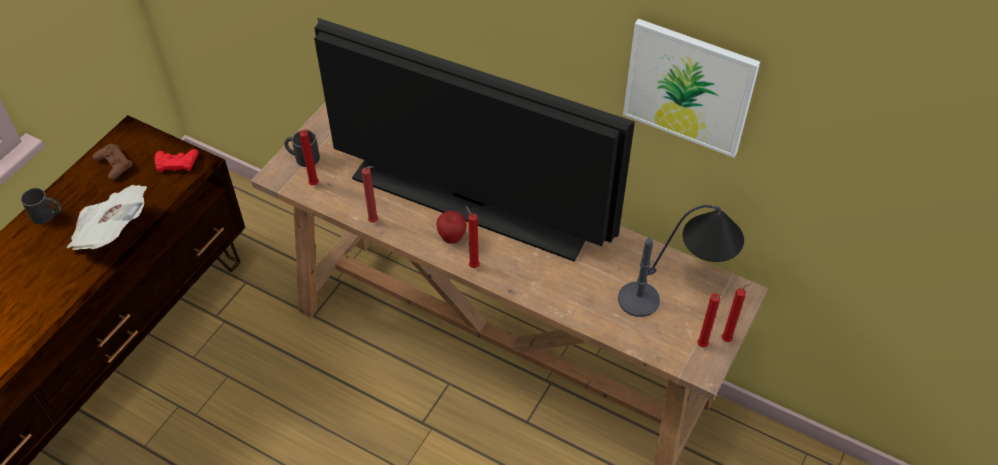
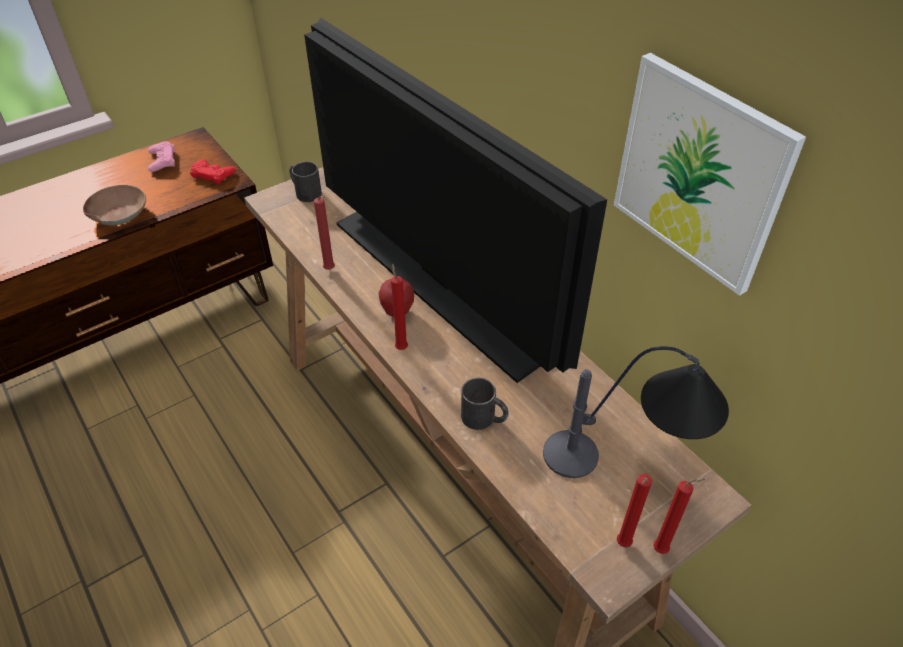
camera: 25 degrees right, 5 degrees down
black mug [21,188,61,224] -> black mug moved to [461,378,508,430]
newspaper [67,185,147,250] -> brown bowl [83,185,146,225]
brown game controller [93,144,133,180] -> pink game controller [148,141,175,172]
red candle [299,129,319,186] -> none

